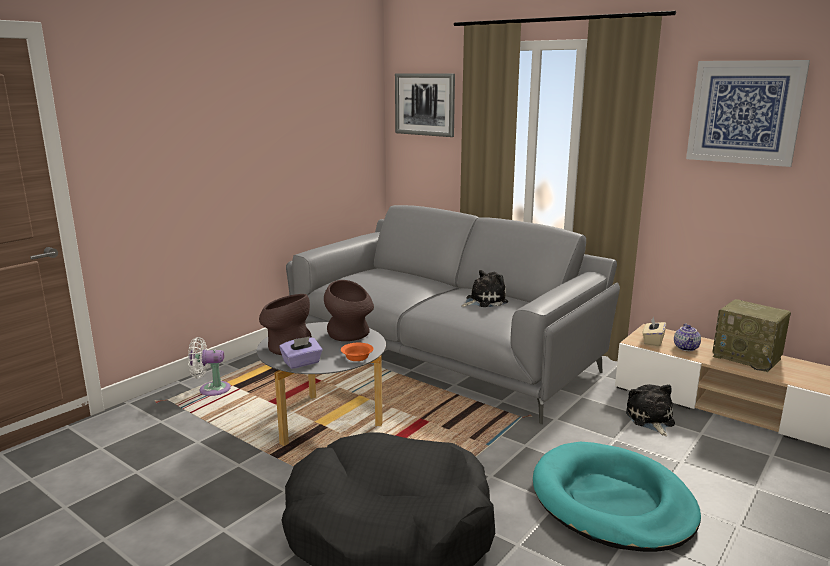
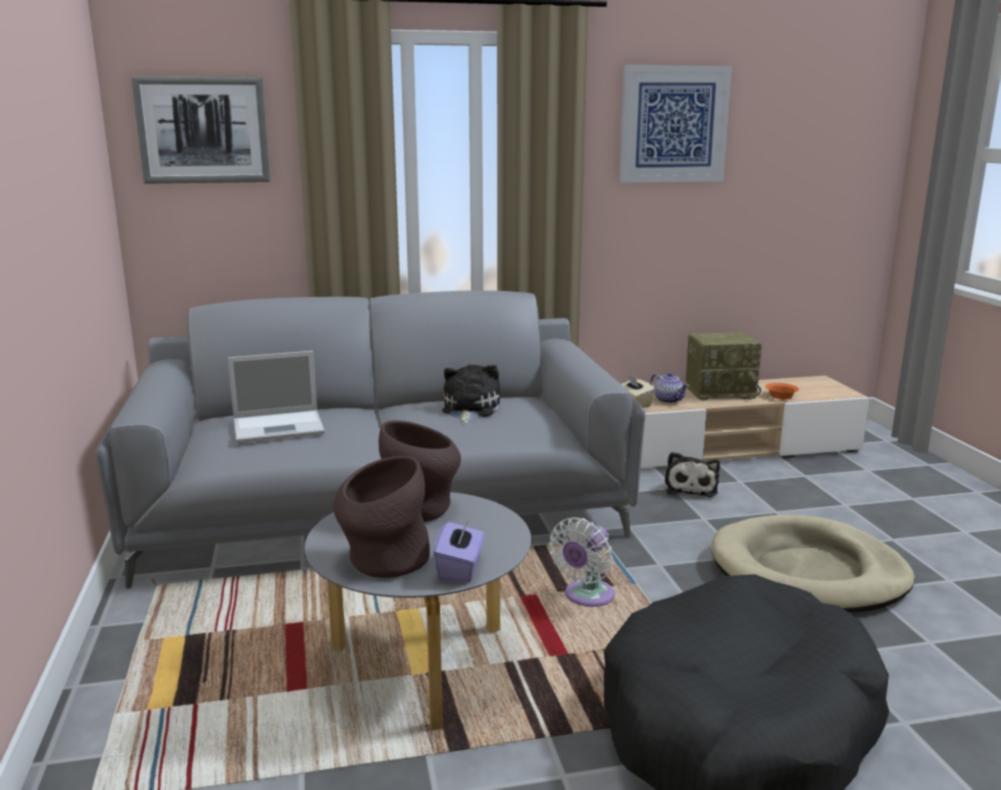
camera: 50 degrees left, 0 degrees up
white fan [188,337,231,396] -> white fan moved to [549,517,615,607]
orange bowl [341,343,374,361] -> orange bowl moved to [765,383,799,399]
turquoise dog bed [533,442,701,552] -> beige dog bed [711,515,915,613]
plush toy [626,384,675,436] -> plush toy turned 120 degrees counterclockwise [665,452,720,497]
none -> laptop [228,351,325,443]

